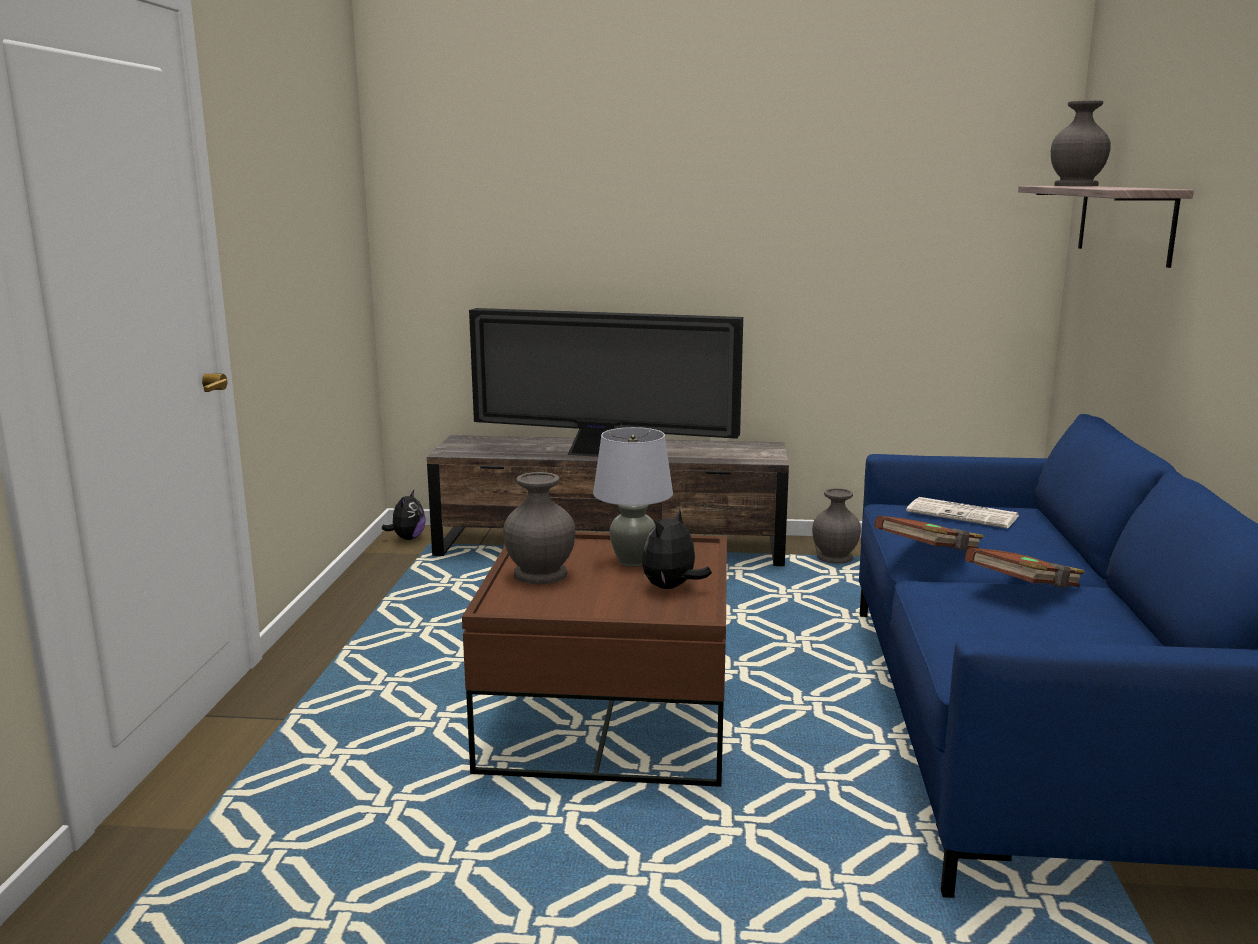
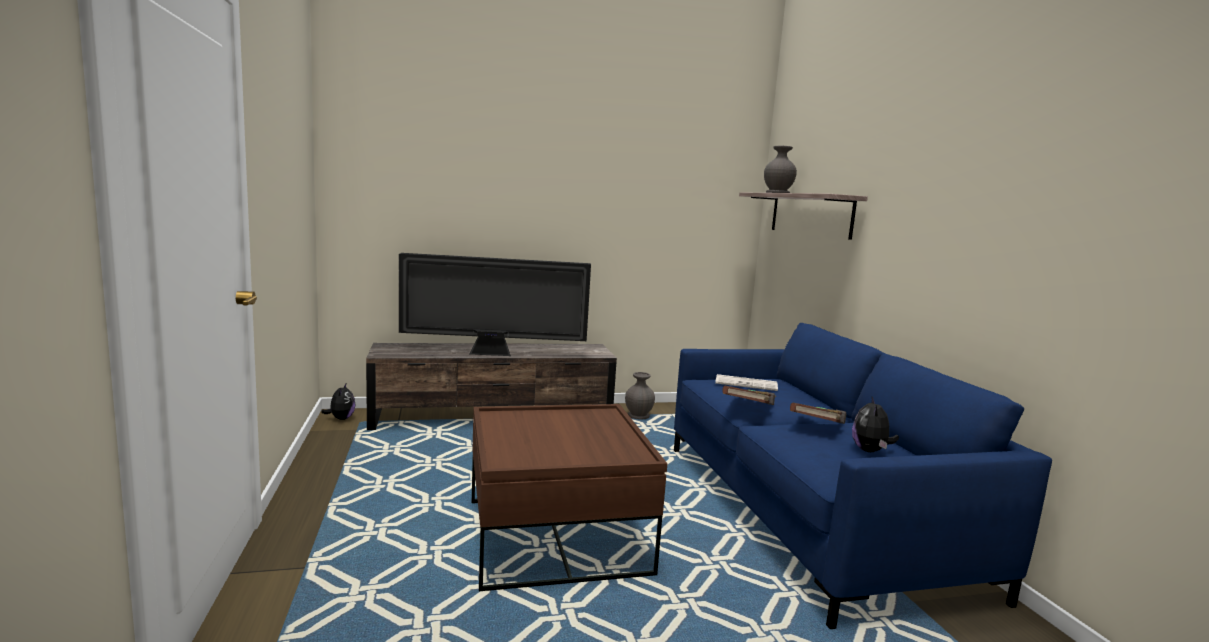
camera: 20 degrees left, 5 degrees down
grey vase [503,472,575,584] -> none
grey table lamp [593,427,673,567] -> none
plush toy [642,509,712,589] -> plush toy moved to [852,397,899,452]

